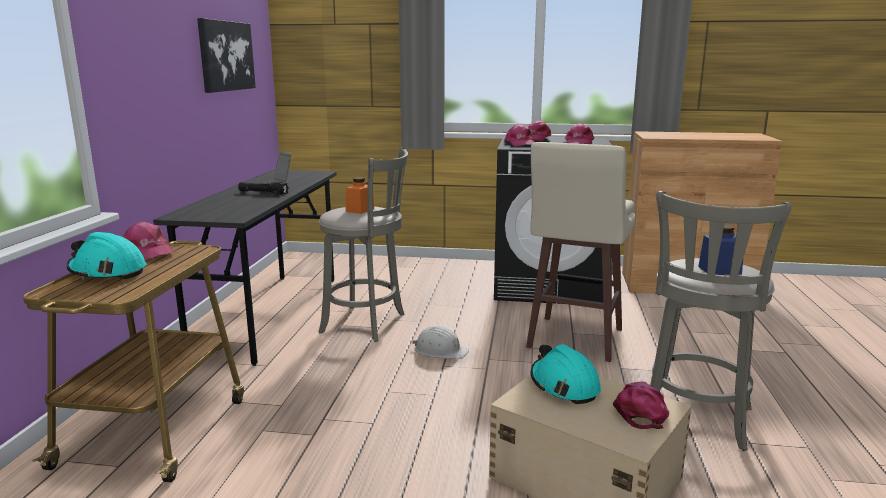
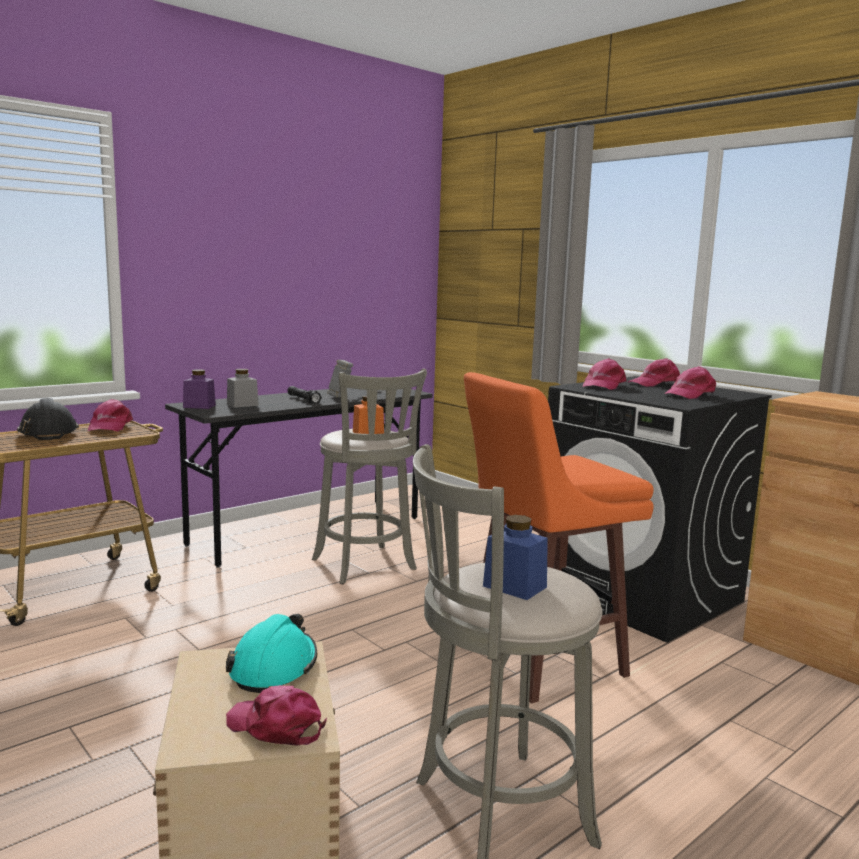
camera: 40 degrees right, 5 degrees down
turquoise hard hat [67,232,146,279] -> black hard hat [17,398,79,440]
picture [197,18,256,93] -> none
white hard hat [412,326,469,359] -> none
beige stool [526,142,635,362] -> orange stool [464,372,654,704]
pink cap [613,381,669,429] -> pink cap turned 120 degrees counterclockwise [226,685,327,746]
none -> purple jar [183,369,216,409]
none -> grey jar [227,369,259,408]

